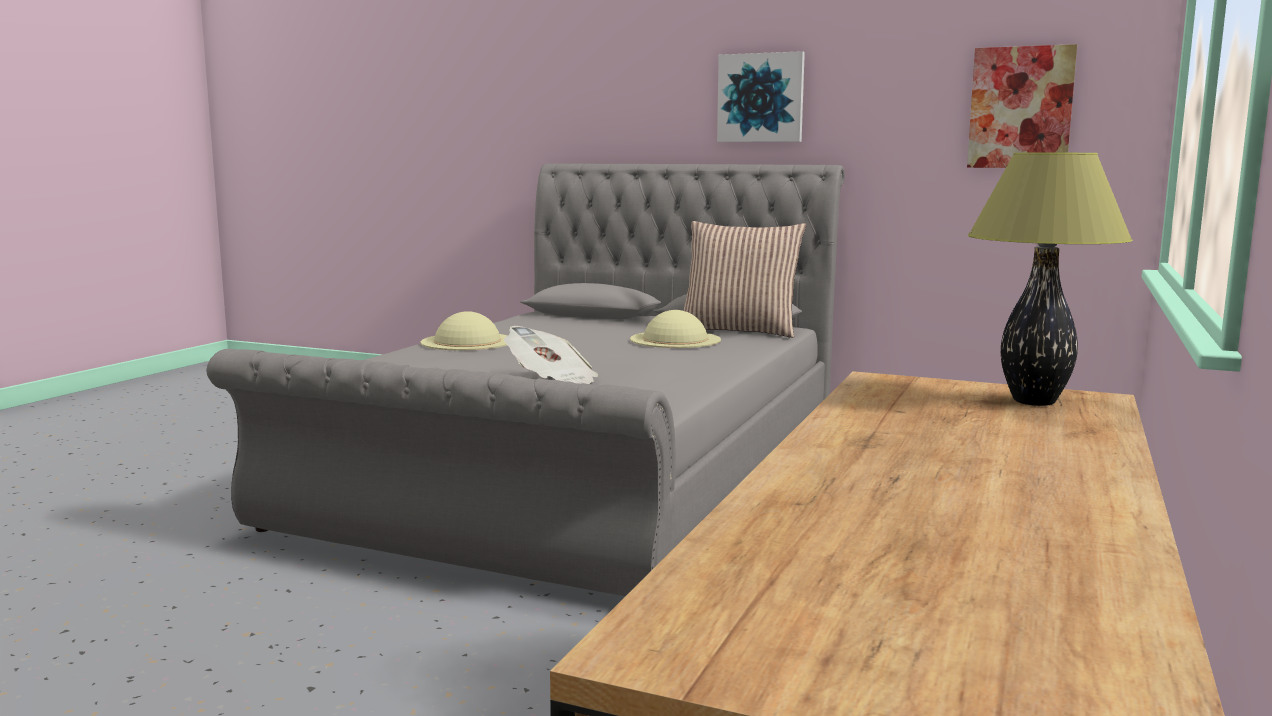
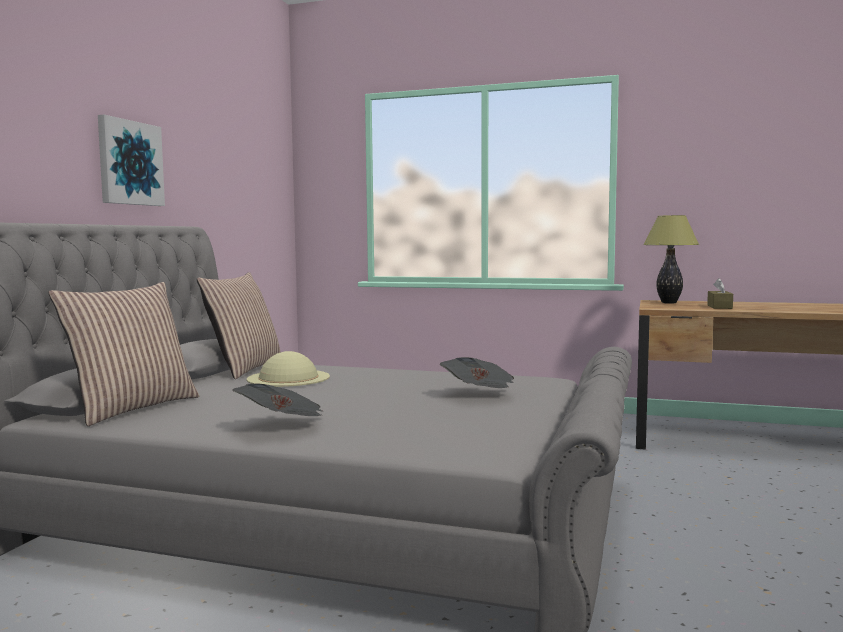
camera: 95 degrees left, 5 degrees down
beige hat [421,311,508,350] -> newspaper [232,384,323,416]
picture [967,44,1077,168] -> none
none -> pillow [48,282,199,426]
none -> brown tissue box [707,278,733,309]

